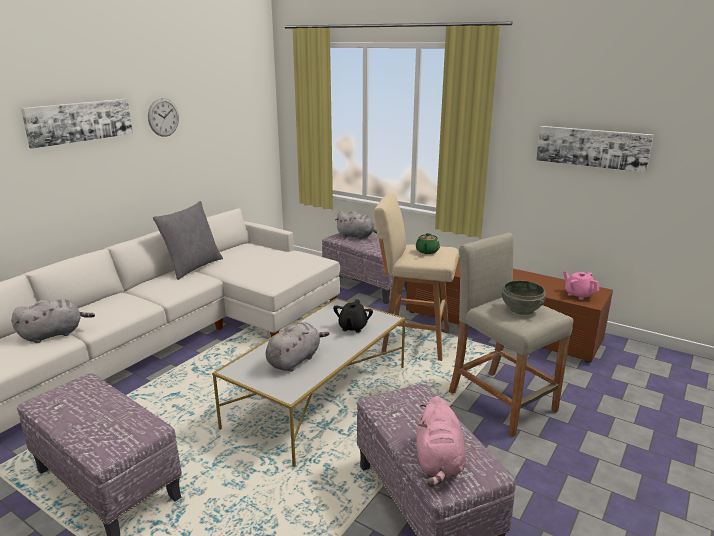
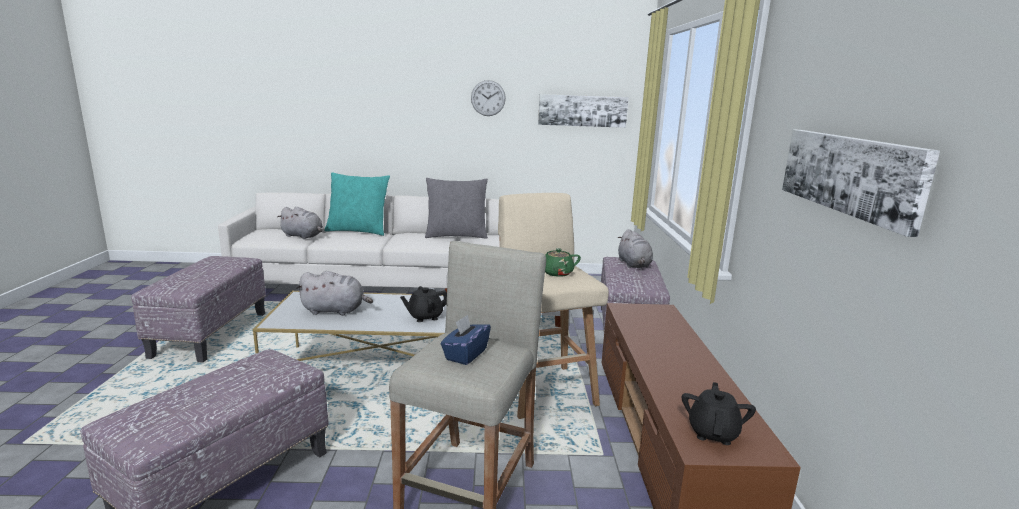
camera: 55 degrees right, 5 degrees down
picture [21,99,133,149] -> picture moved to [538,94,629,128]
pink plush toy [417,396,466,487] -> none
grey bowl [502,281,546,315] -> blue tissue box [441,315,491,365]
pink teapot [563,271,599,300] -> black teapot [682,382,756,445]
none -> turquoise pillow [324,172,390,236]

